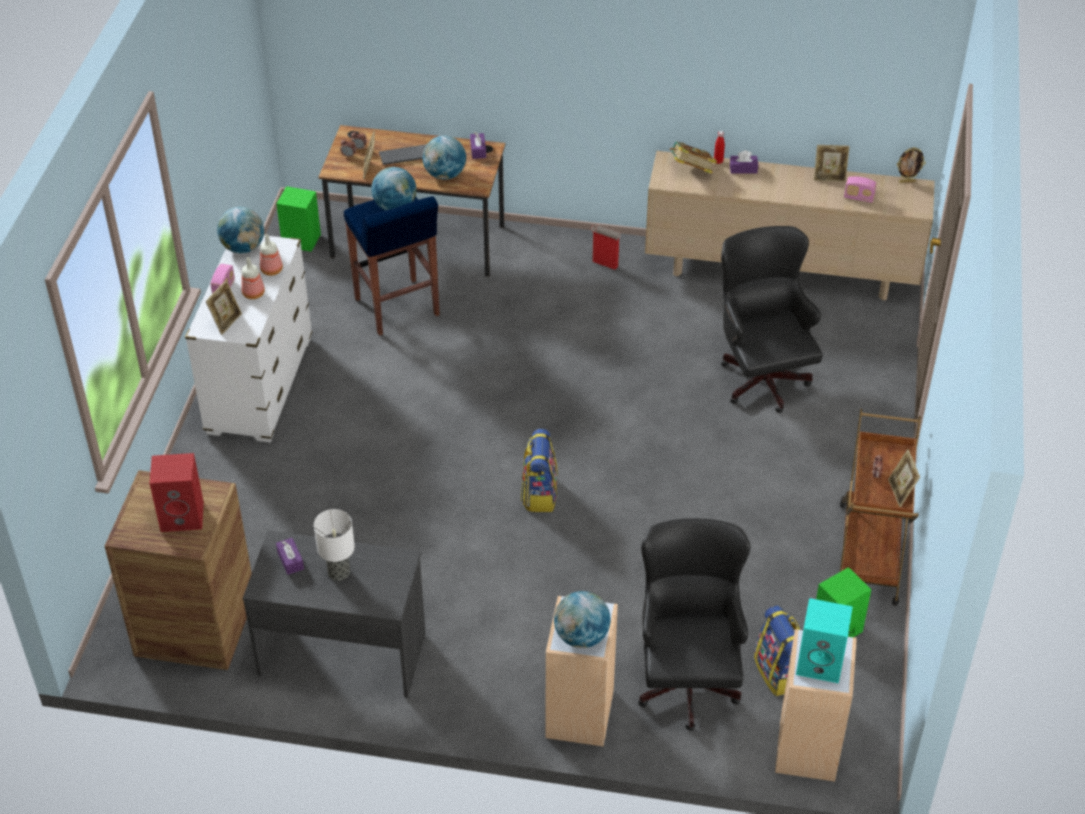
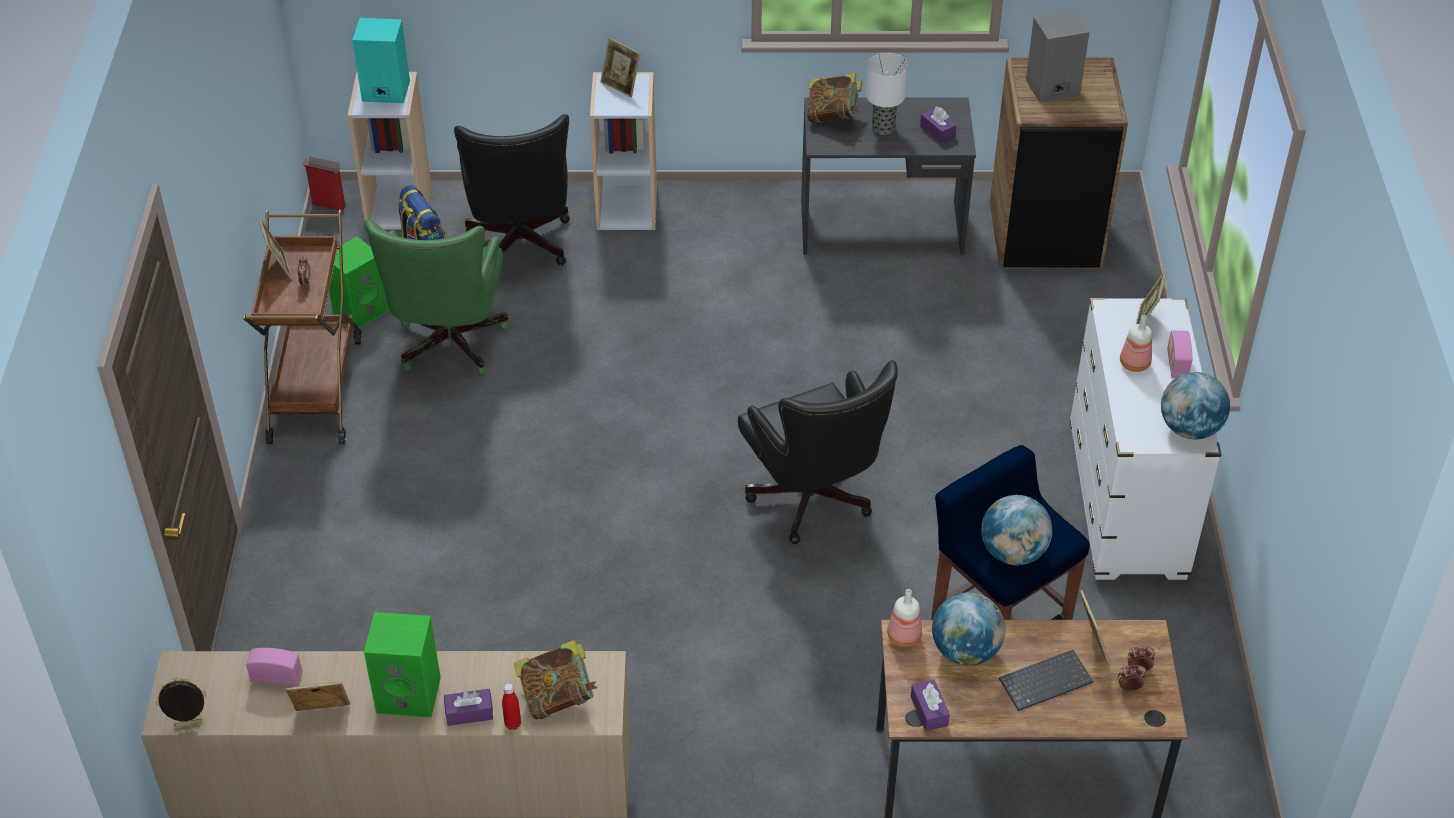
camera: 170 degrees right, 0 degrees up
red speaker [150,453,204,532] -> grey speaker [1026,10,1089,103]
bottle [260,234,283,276] -> bottle moved to [887,589,922,647]
green speaker [276,186,321,252] -> green speaker moved to [364,612,441,718]
backpack [521,429,557,512] -> none
globe [554,591,611,648] -> picture frame [600,38,640,97]
cardboard box [590,225,620,270] -> cardboard box moved to [302,156,346,211]
black office chair [721,226,822,413] -> black office chair moved to [738,360,898,544]
none -> green office chair [364,219,509,376]
none -> book [806,73,862,123]

